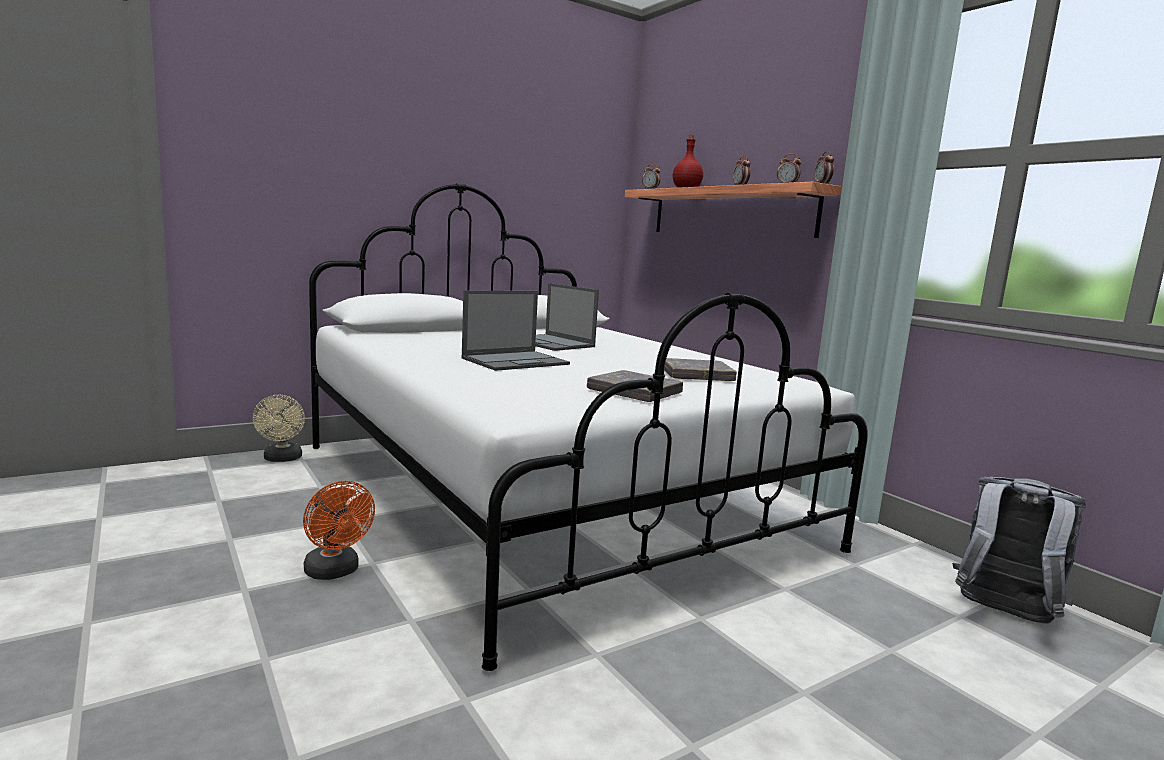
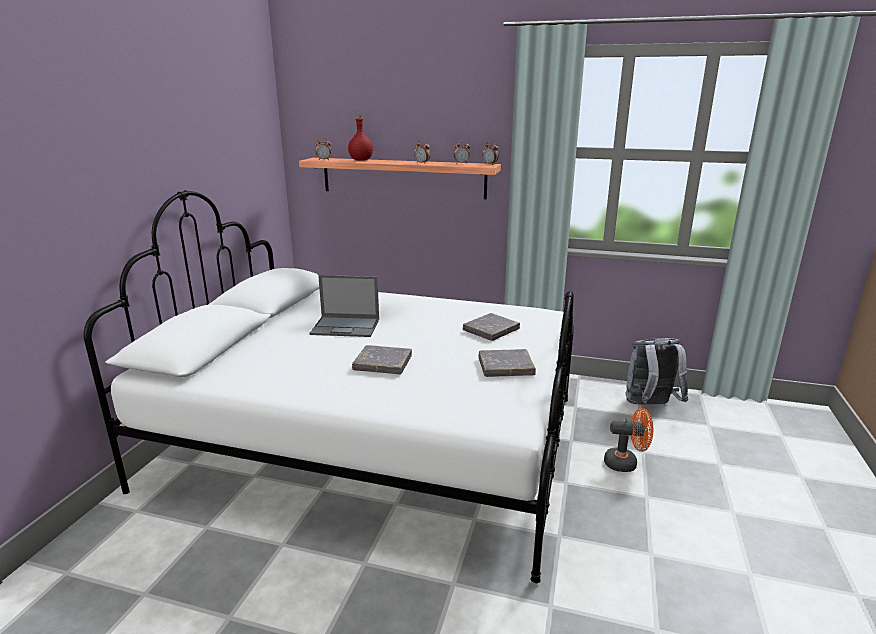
camera: 40 degrees left, 10 degrees up
beige fan [253,395,305,462] -> none
orange fan [303,481,375,580] -> orange fan moved to [604,408,653,472]
laptop [462,291,570,371] -> grey book [352,345,412,374]

